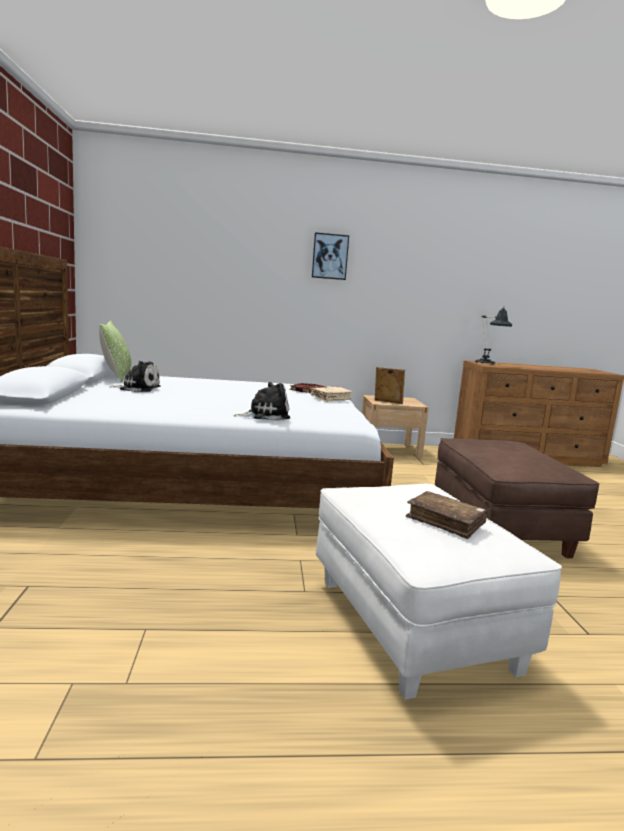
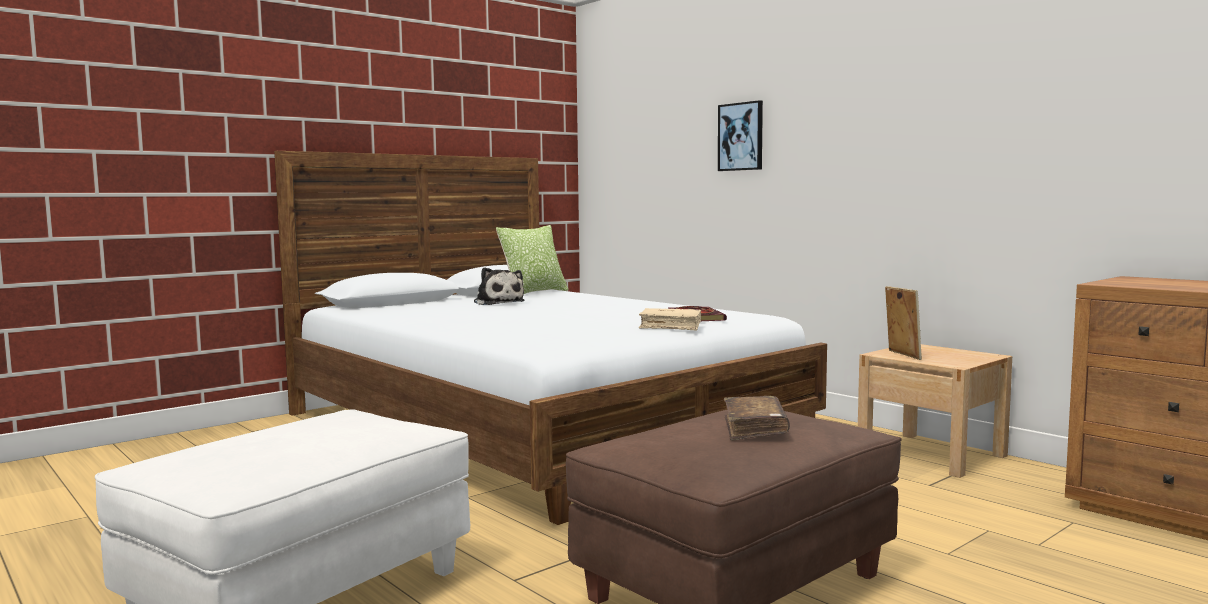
camera: 55 degrees right, 5 degrees down
plush toy [234,382,290,421] -> none
picture [312,232,349,280] -> picture moved to [718,100,763,171]
brown book [406,491,488,539] -> brown book moved to [724,396,790,441]
table lamp [475,307,513,364] -> none

